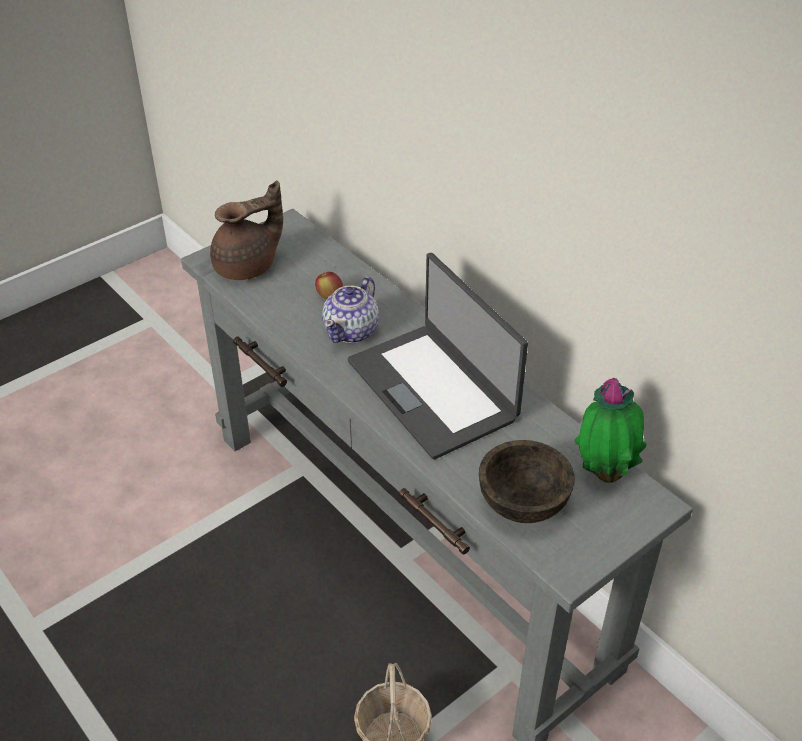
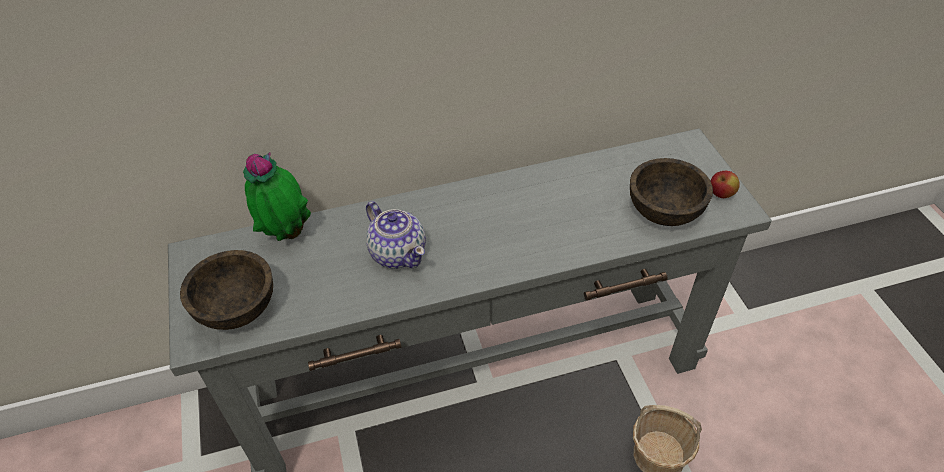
camera: 65 degrees left, 5 degrees up
brown teapot [210,180,283,280] -> brown bowl [180,250,273,330]
apple [315,272,343,299] -> apple moved to [711,171,740,198]
laptop [348,253,528,460] -> none
potted plant [574,378,647,483] -> potted plant moved to [243,152,311,241]

